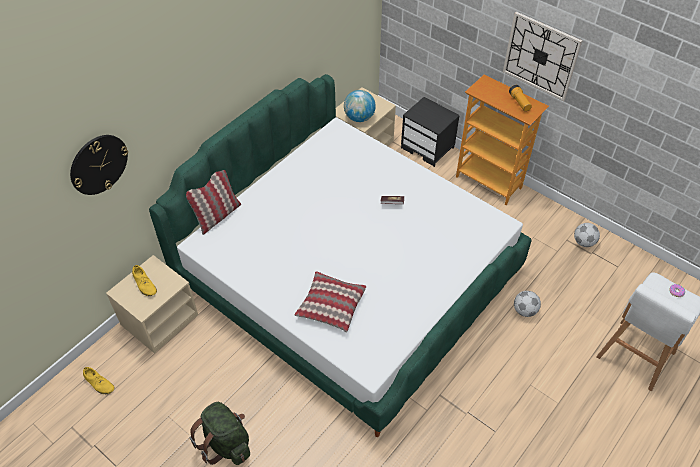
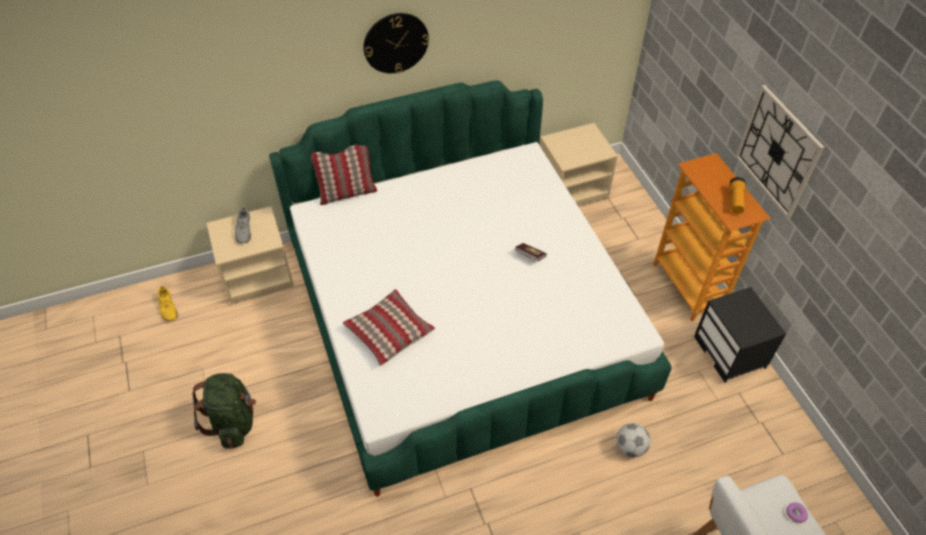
camera: 30 degrees right, 0 degrees up
wall clock [70,135,128,195] -> wall clock moved to [363,13,429,74]
yellow shoe [132,265,157,296] -> grey shoe [235,207,251,244]
globe [344,90,376,122] -> none
black nightstand [401,97,460,167] -> black nightstand moved to [694,287,786,383]
football [574,223,600,247] -> none

